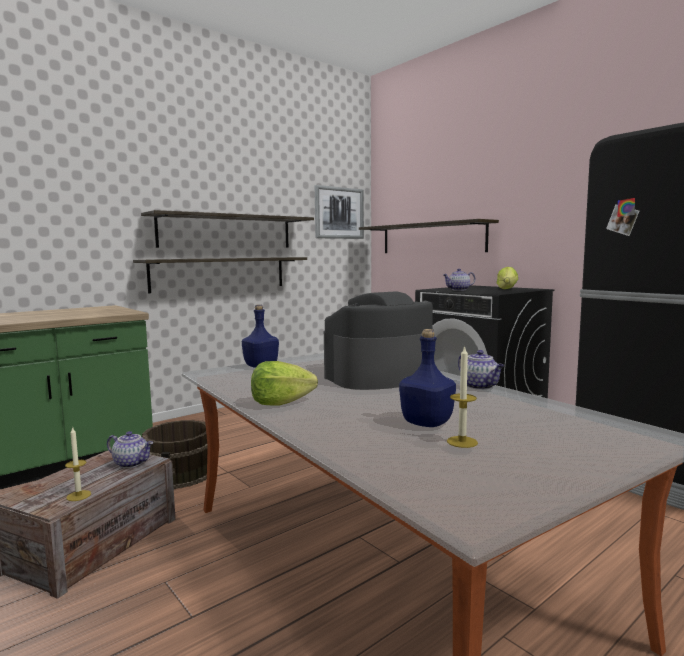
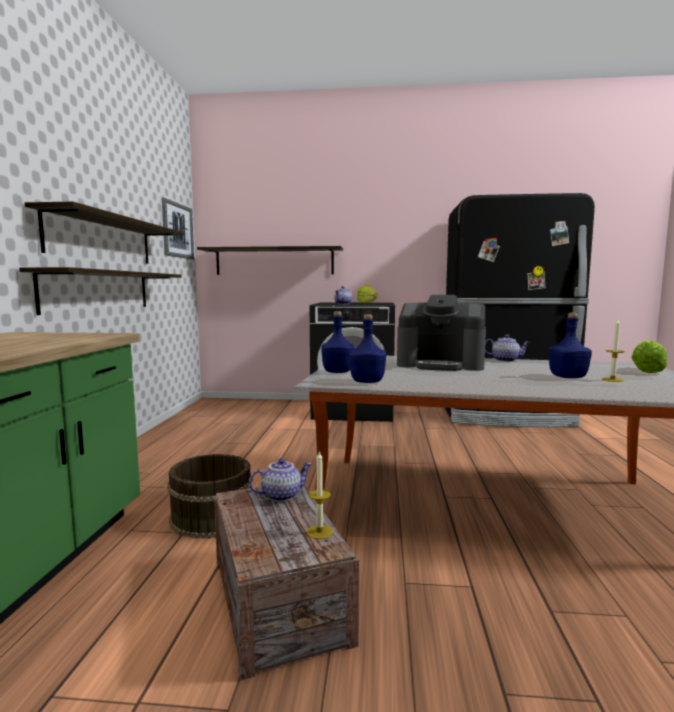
camera: 45 degrees left, 0 degrees up
lettuce [251,361,318,406] -> lettuce moved to [631,340,667,373]
coffee machine [324,291,434,390] -> coffee machine turned 90 degrees counterclockwise [397,295,486,371]
none -> blue bottle [349,314,386,383]

